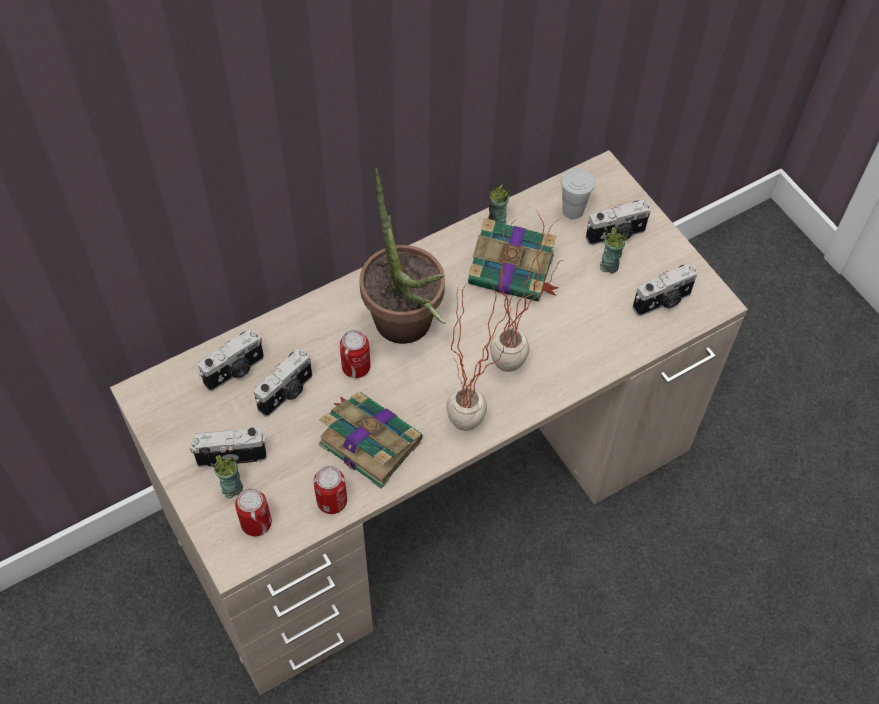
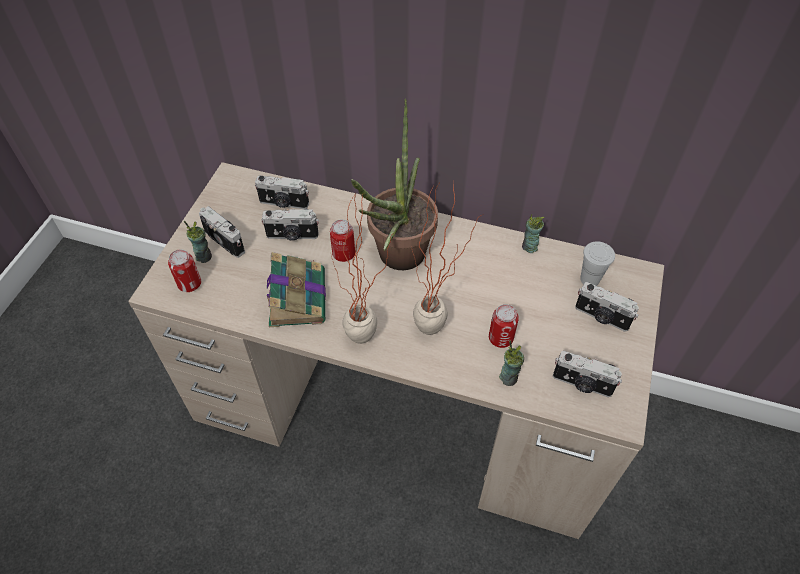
camera: 50 degrees right, 5 degrees down
can [314,466,347,514] -> can moved to [489,304,519,348]
book [468,218,558,301] -> none
cup [600,227,627,274] -> cup moved to [499,341,524,386]

